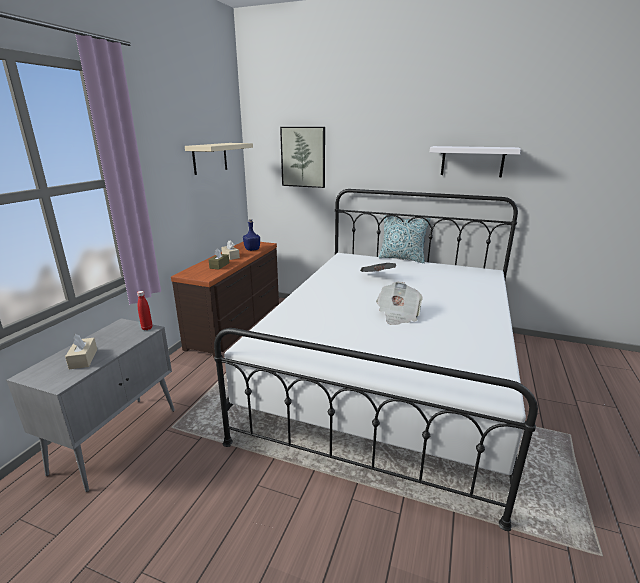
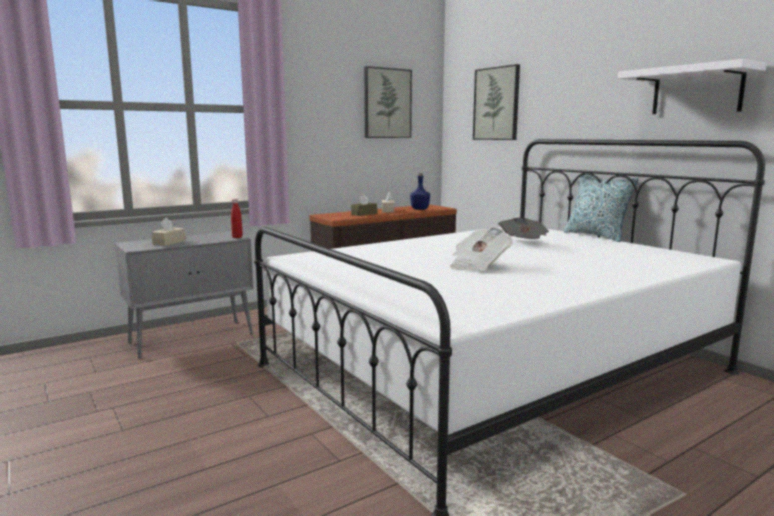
camera: 35 degrees right, 10 degrees down
beige shelf [185,143,253,175] -> picture [364,66,412,138]

